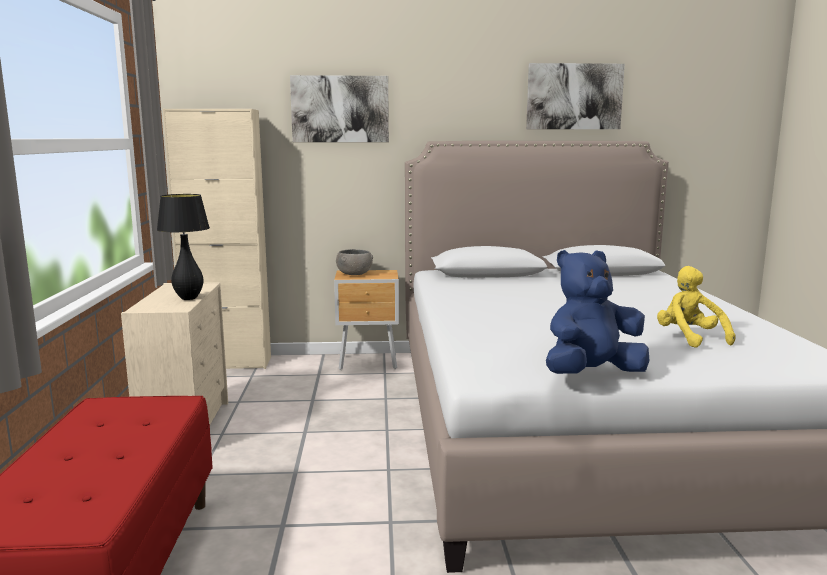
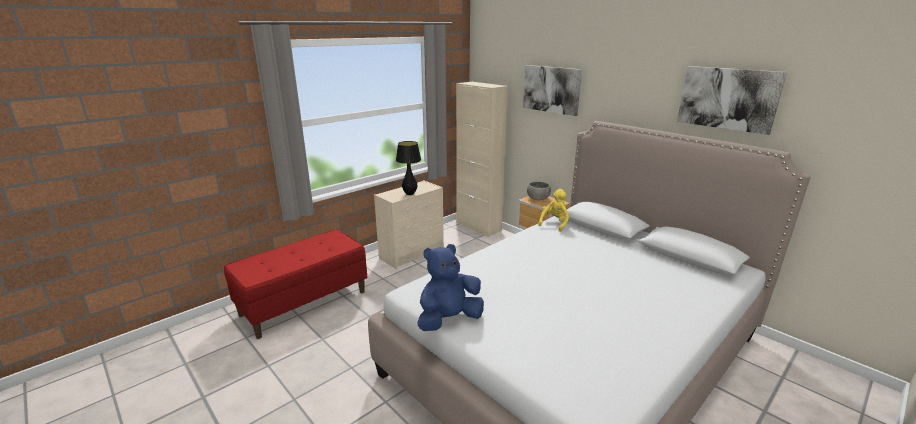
camera: 50 degrees right, 10 degrees up
blue plush toy [546,250,650,374] -> blue plush toy turned 60 degrees counterclockwise [417,244,484,331]
yellow plush toy [657,266,736,348] -> yellow plush toy moved to [538,189,569,232]

